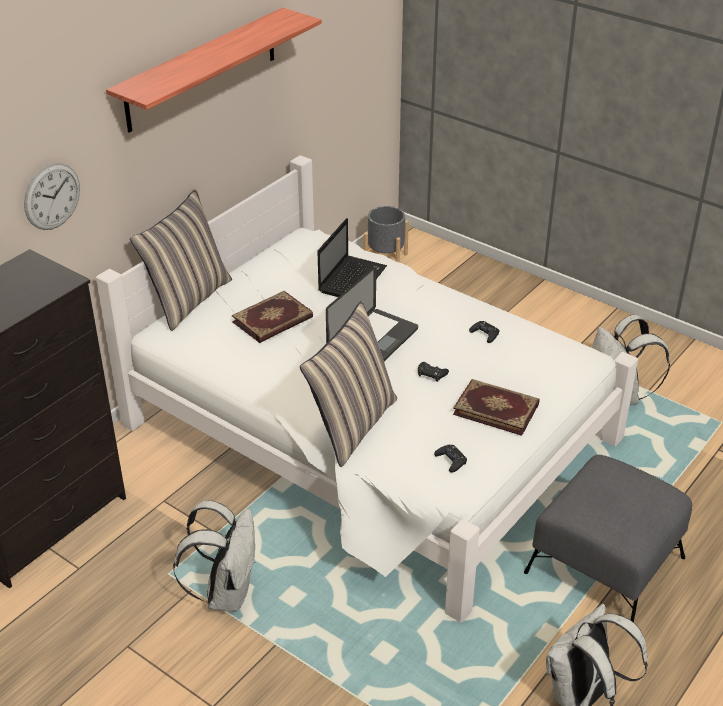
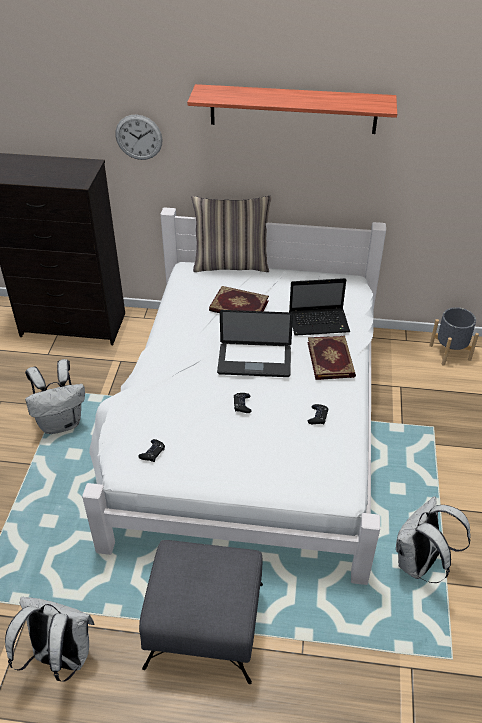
camera: 60 degrees right, 5 degrees up
pillow [300,301,397,467] -> none
book [453,379,540,436] -> book moved to [307,336,356,380]

